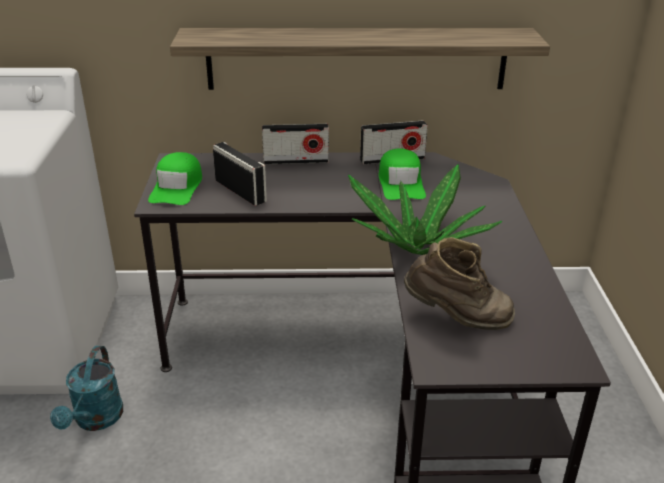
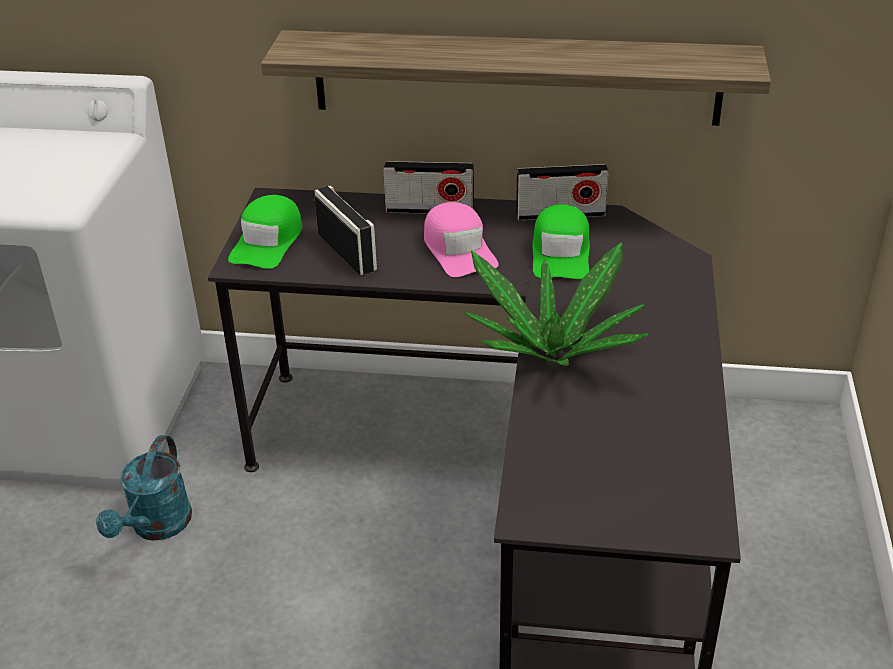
camera: 10 degrees right, 5 degrees up
brown boot [404,237,515,330] -> none
none -> pink cap [424,202,499,277]

